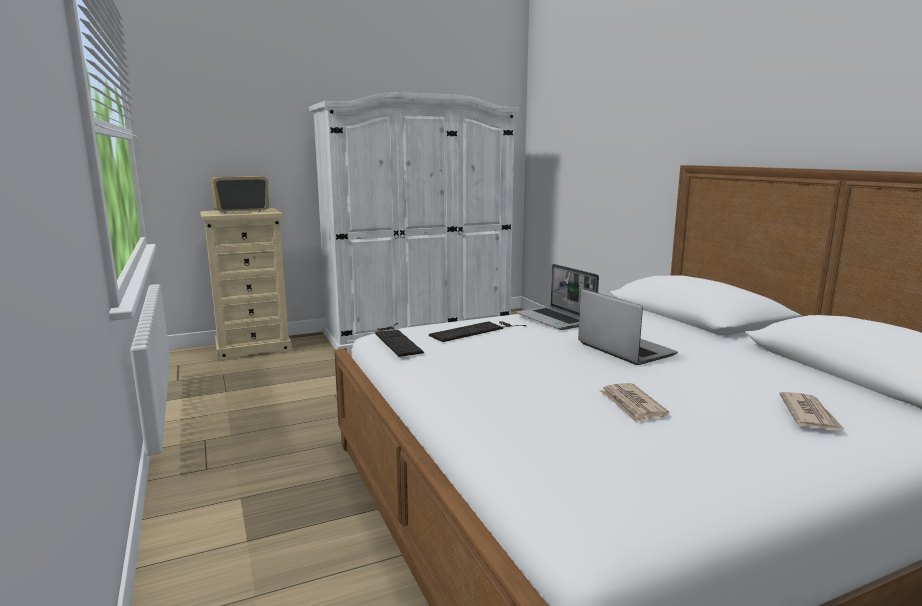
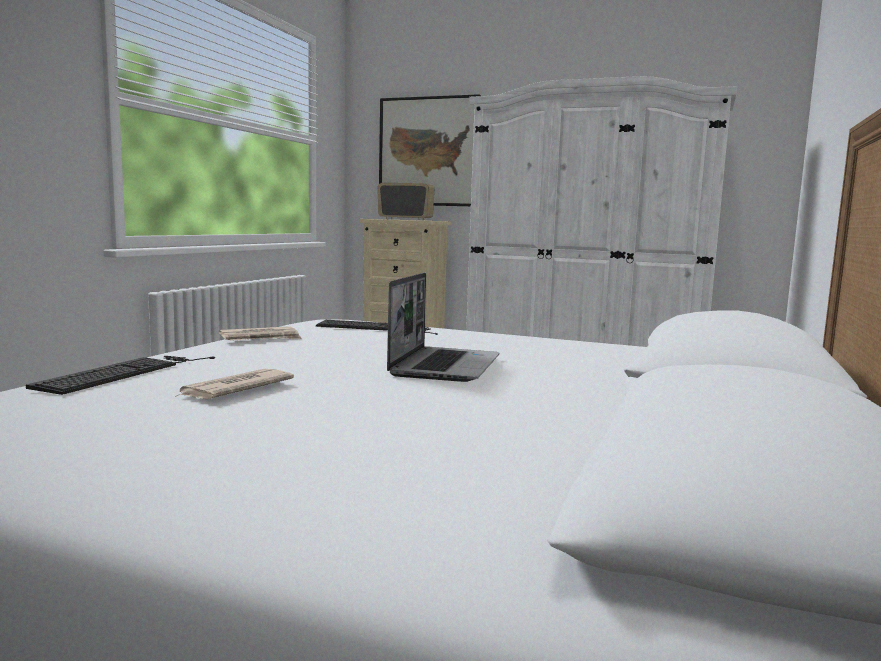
camera: 45 degrees right, 5 degrees down
keyboard [375,323,424,357] -> keyboard moved to [26,356,215,395]
laptop [516,264,599,330] -> none
newspaper [779,392,844,430] -> newspaper moved to [219,326,302,341]
none -> picture [379,94,481,206]

